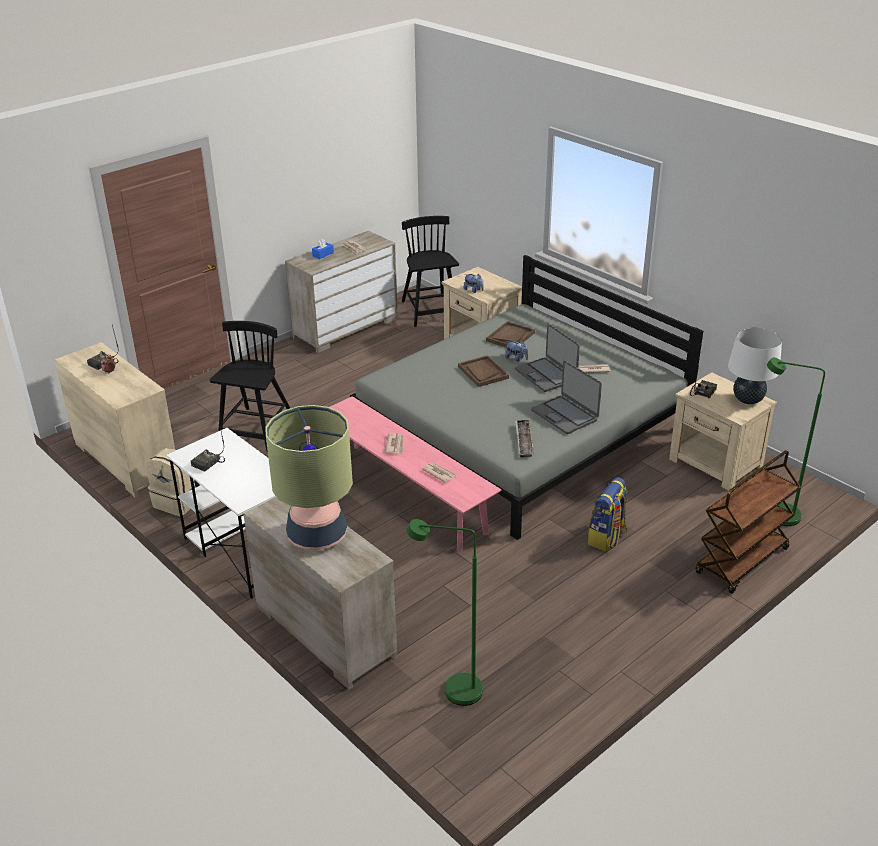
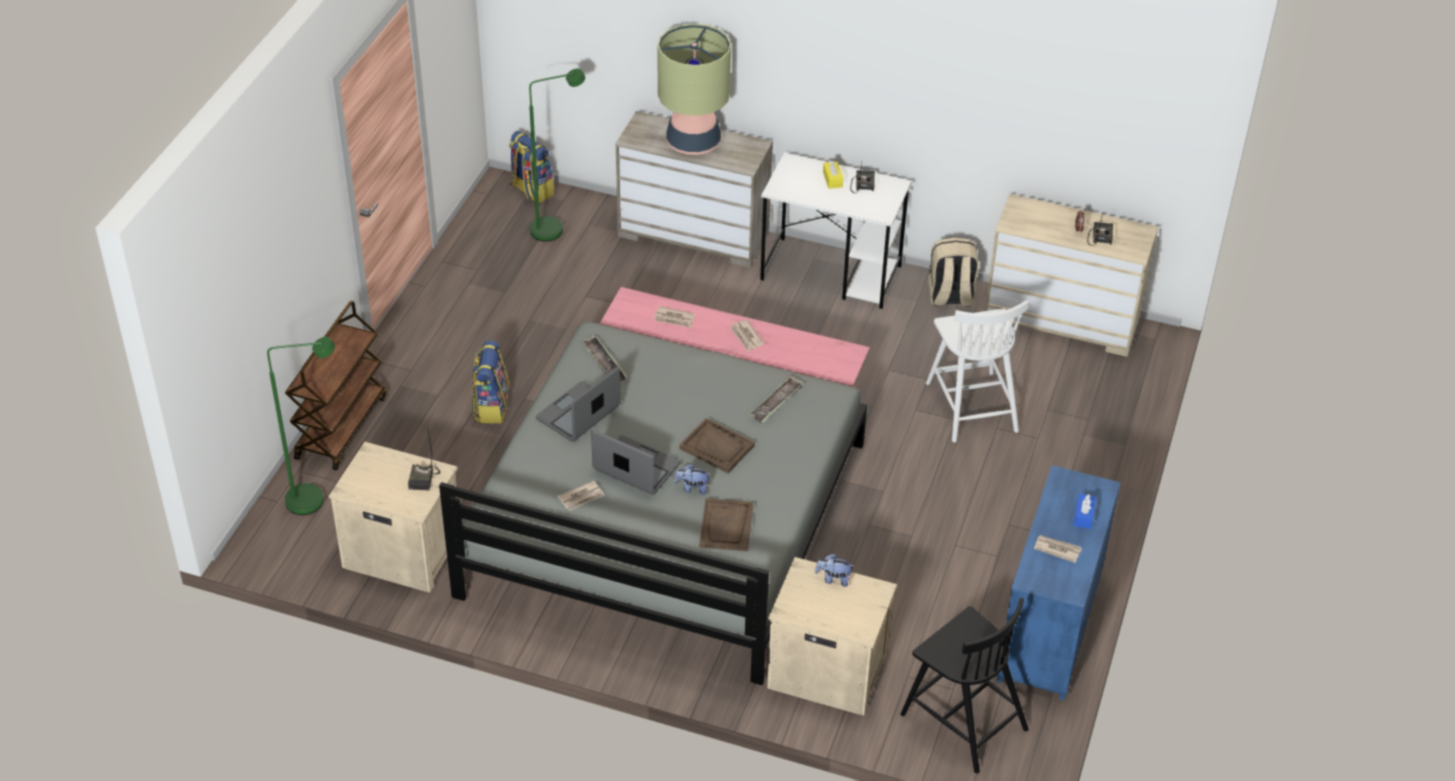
camera: 150 degrees right, 10 degrees up
black chair [210,321,290,452] -> white chair [926,300,1029,442]
beige dresser [285,231,398,353] -> blue dresser [996,465,1121,700]
laptop [531,360,602,434] -> laptop turned 75 degrees counterclockwise [536,366,621,442]
white table lamp [728,328,782,404] -> none
none -> backpack [509,131,554,203]
none -> tray [749,375,804,423]
none -> yellow tissue box [823,161,843,189]

